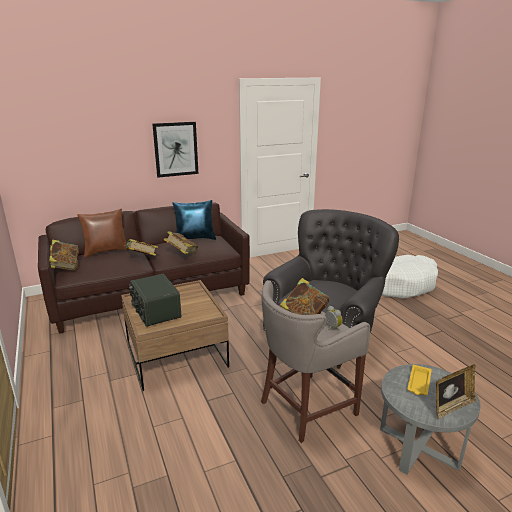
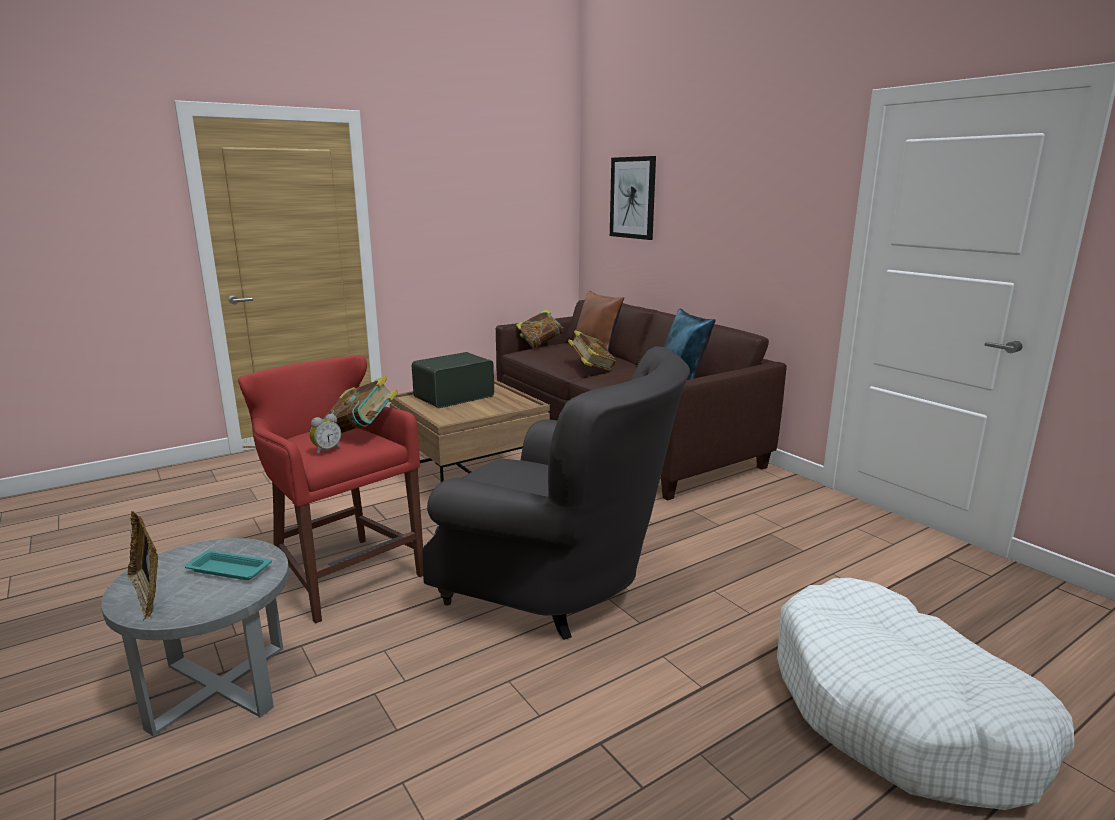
camera: 80 degrees right, 5 degrees down
picture [152,122,198,178] -> picture moved to [610,156,656,240]
book [163,231,198,254] -> none
grey stool [261,280,370,443] -> red stool [238,355,423,623]
yellow tray [407,364,432,395] -> turquoise tray [185,550,272,580]

